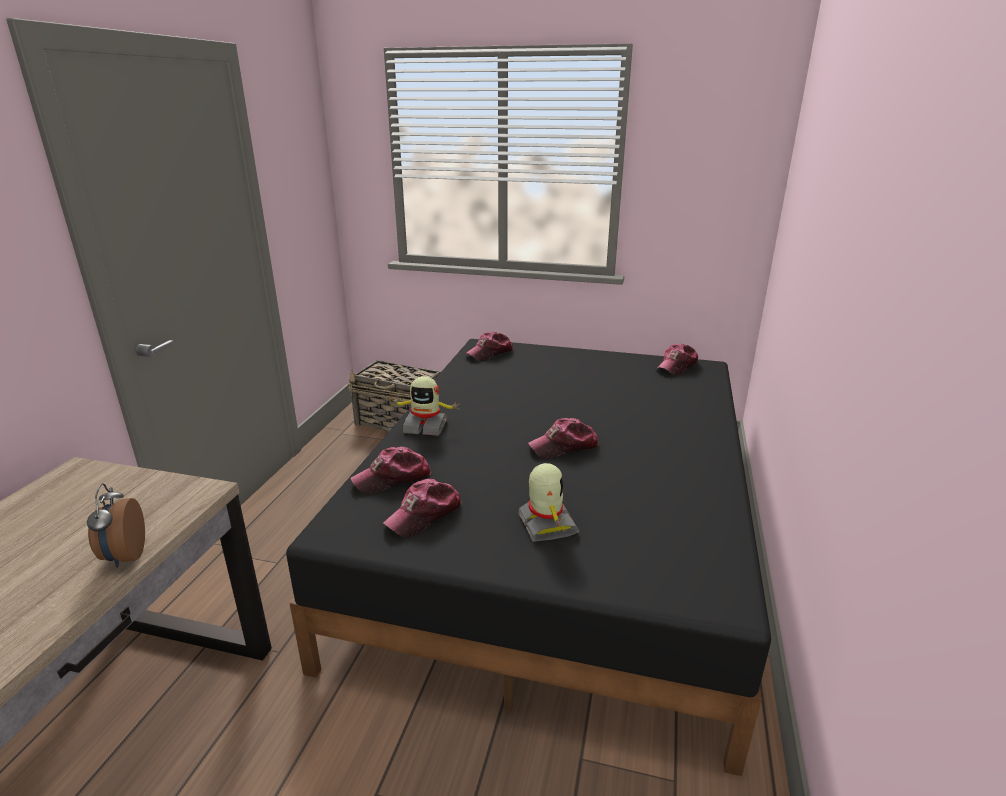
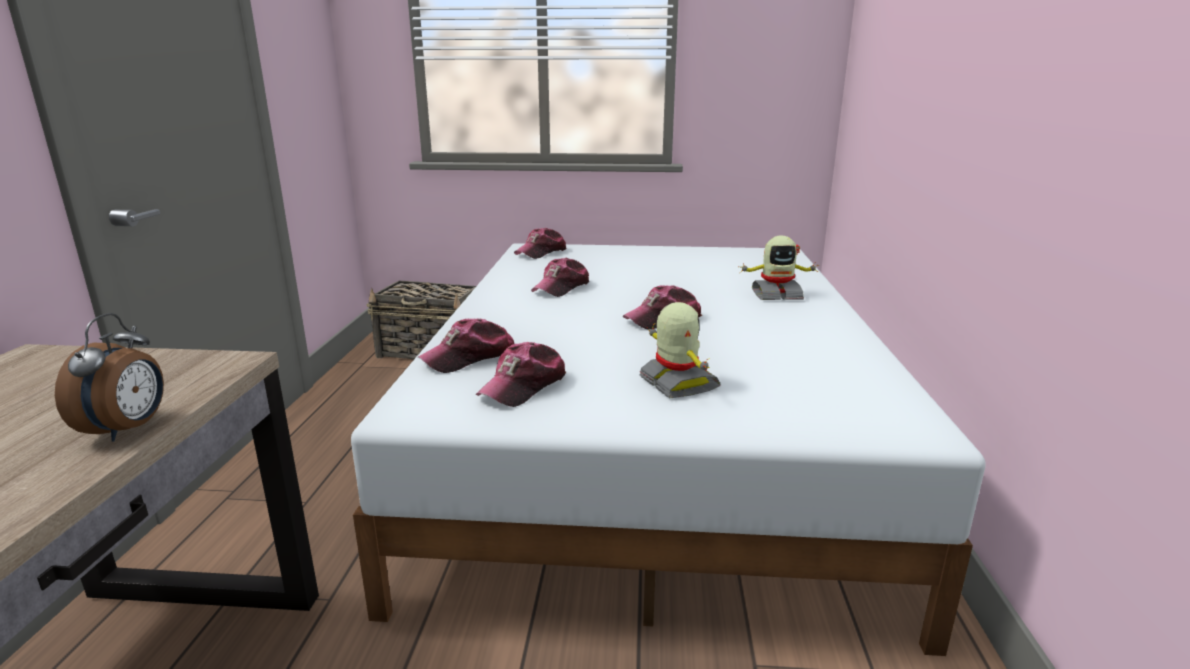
camera: 10 degrees left, 5 degrees down
alarm clock [87,483,145,568] -> alarm clock turned 150 degrees counterclockwise [55,313,164,442]
black bed [286,339,771,776] -> white bed [351,243,985,656]
toy robot [391,376,459,436] -> toy robot moved to [738,235,819,300]
cap [656,344,698,375] -> cap moved to [531,258,589,297]

